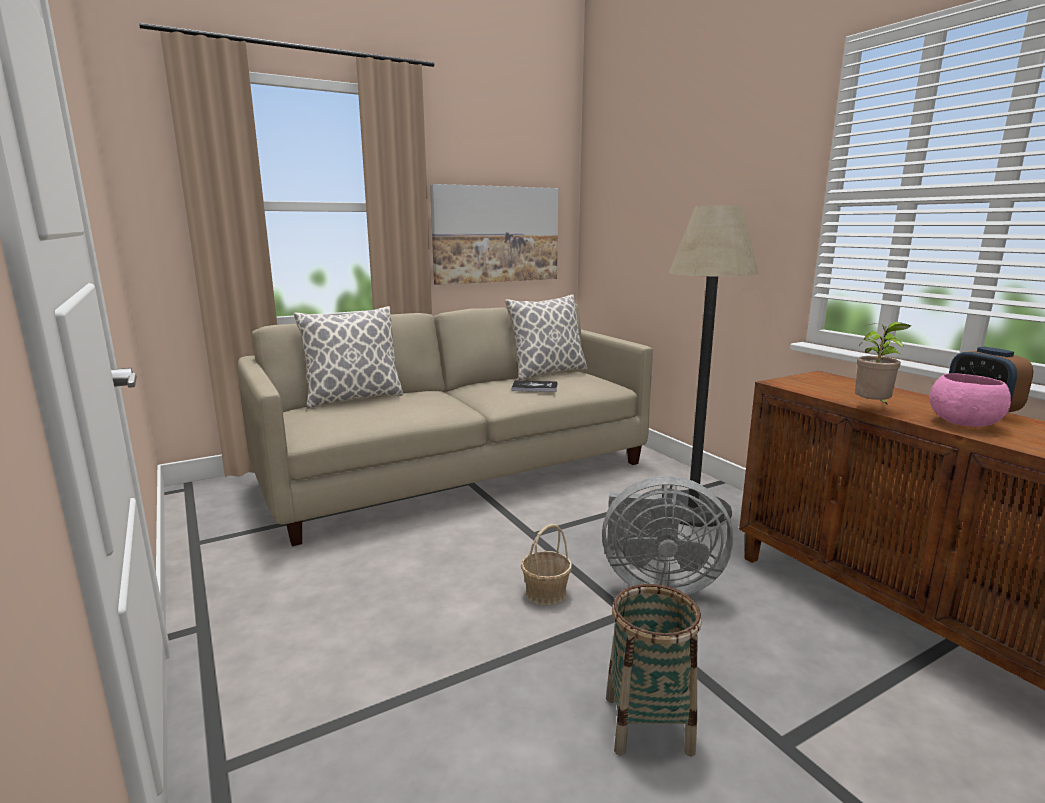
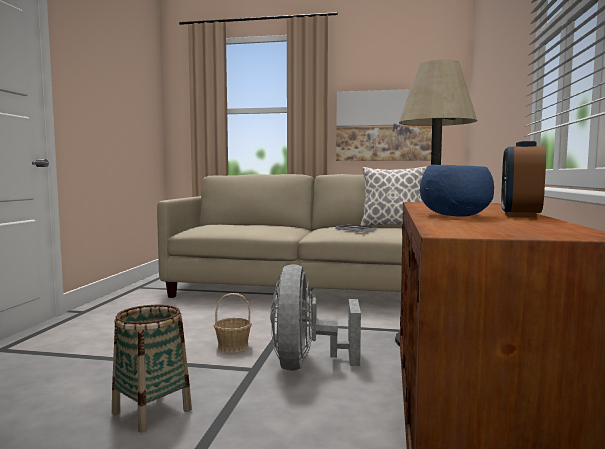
camera: 40 degrees right, 10 degrees down
pillow [293,306,403,409] -> none
grey fan [602,476,733,595] -> grey fan turned 45 degrees clockwise [270,264,361,371]
potted plant [855,322,910,405] -> none
pink bowl [929,373,1011,427] -> blue bowl [420,165,494,217]

